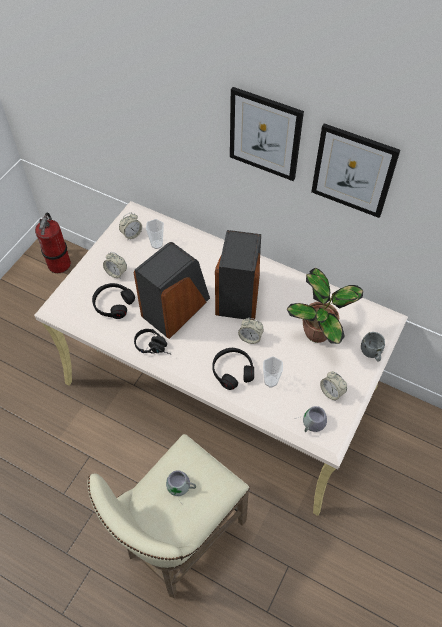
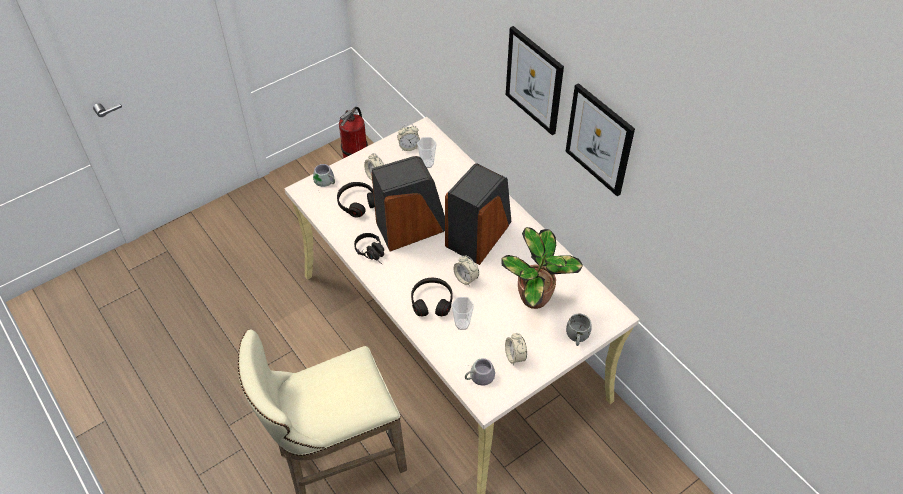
camera: 25 degrees right, 5 degrees down
grey mug [166,470,196,505] -> grey mug moved to [313,164,335,191]

